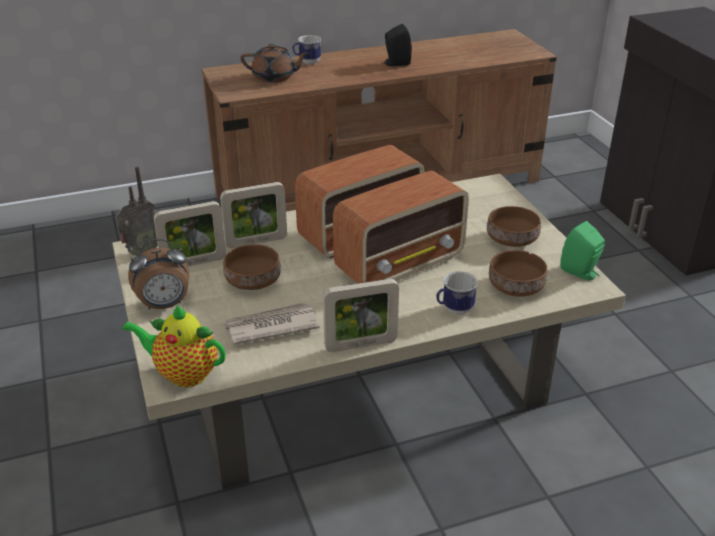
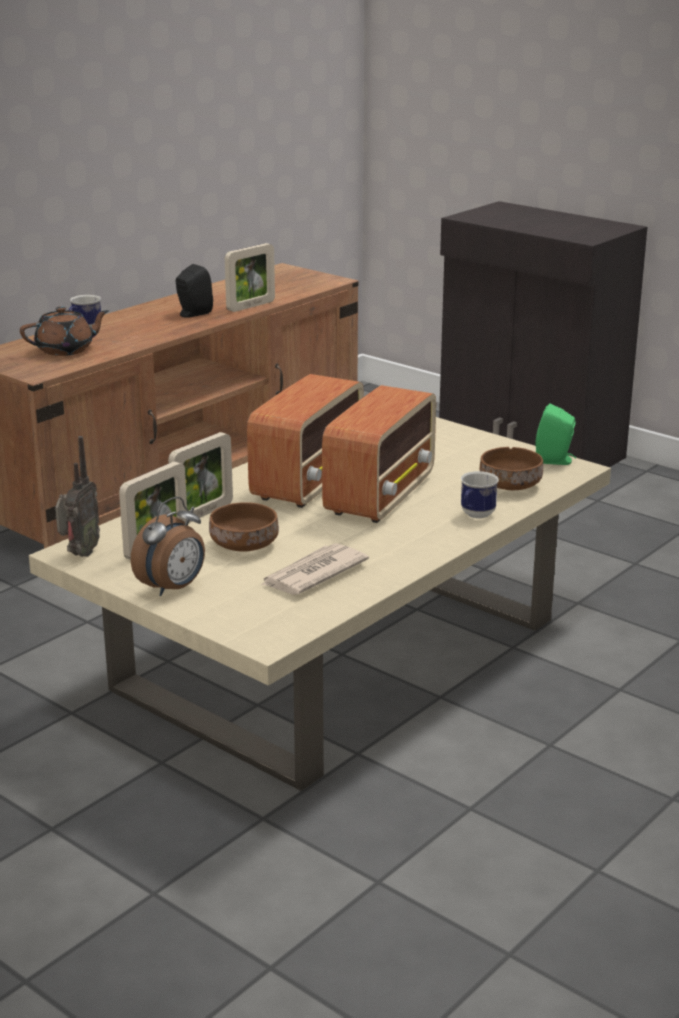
camera: 30 degrees left, 10 degrees down
teapot [122,304,225,387] -> none
picture frame [323,279,399,352] -> picture frame moved to [225,243,275,312]
brown bowl [487,206,541,247] -> none

